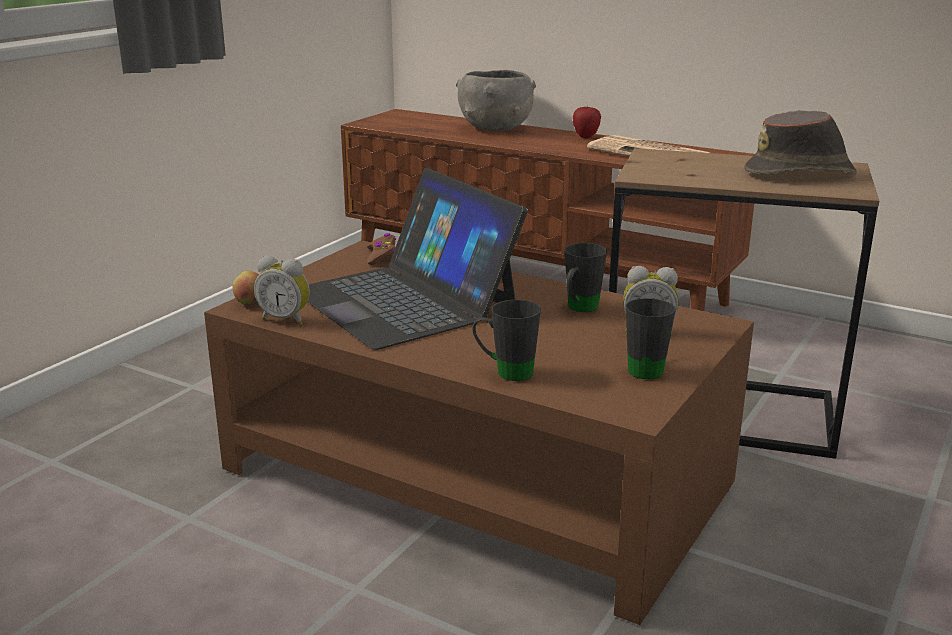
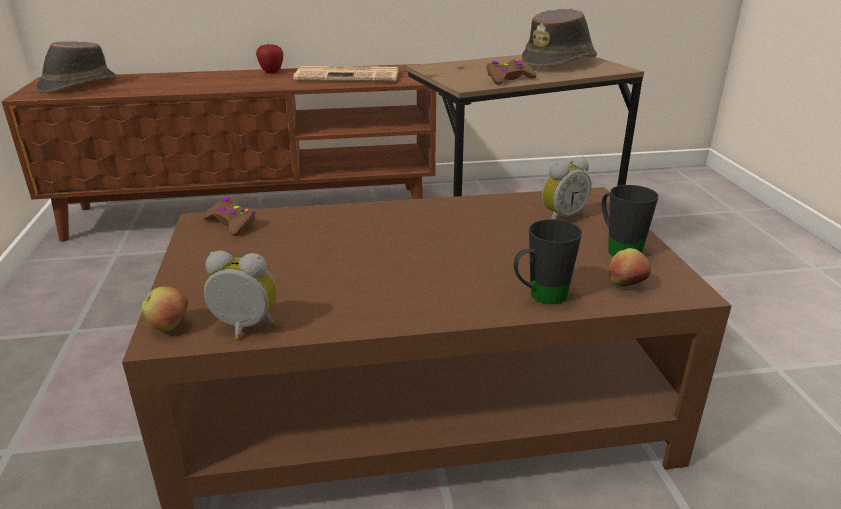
camera: 40 degrees left, 5 degrees up
alarm clock [254,256,310,325] -> alarm clock turned 150 degrees counterclockwise [204,251,277,339]
laptop [307,168,528,350] -> none
grey bowl [456,70,536,131] -> none
black mug [564,243,607,312] -> none
none -> brown hat [36,41,117,93]
none -> brown game controller [486,59,537,85]
none -> apple [609,248,651,286]

